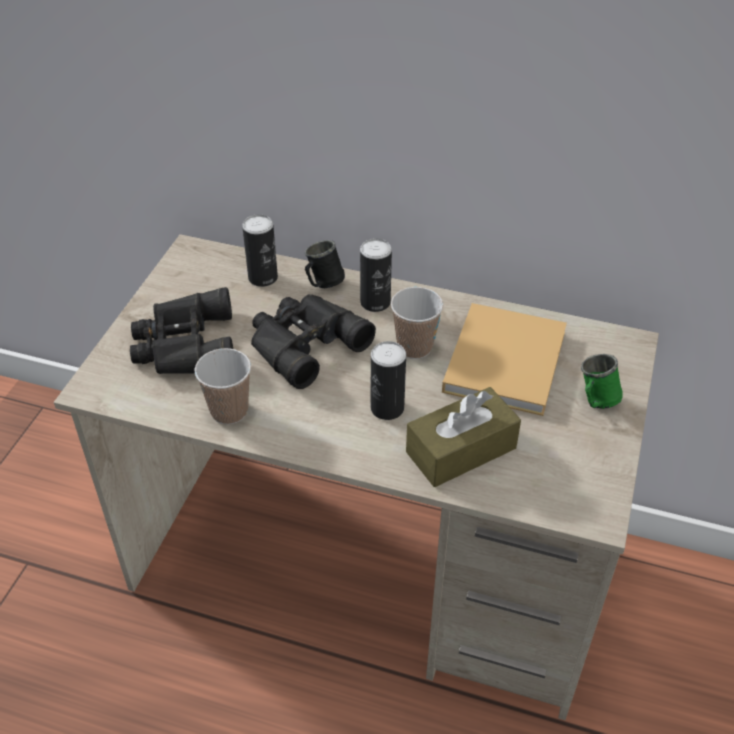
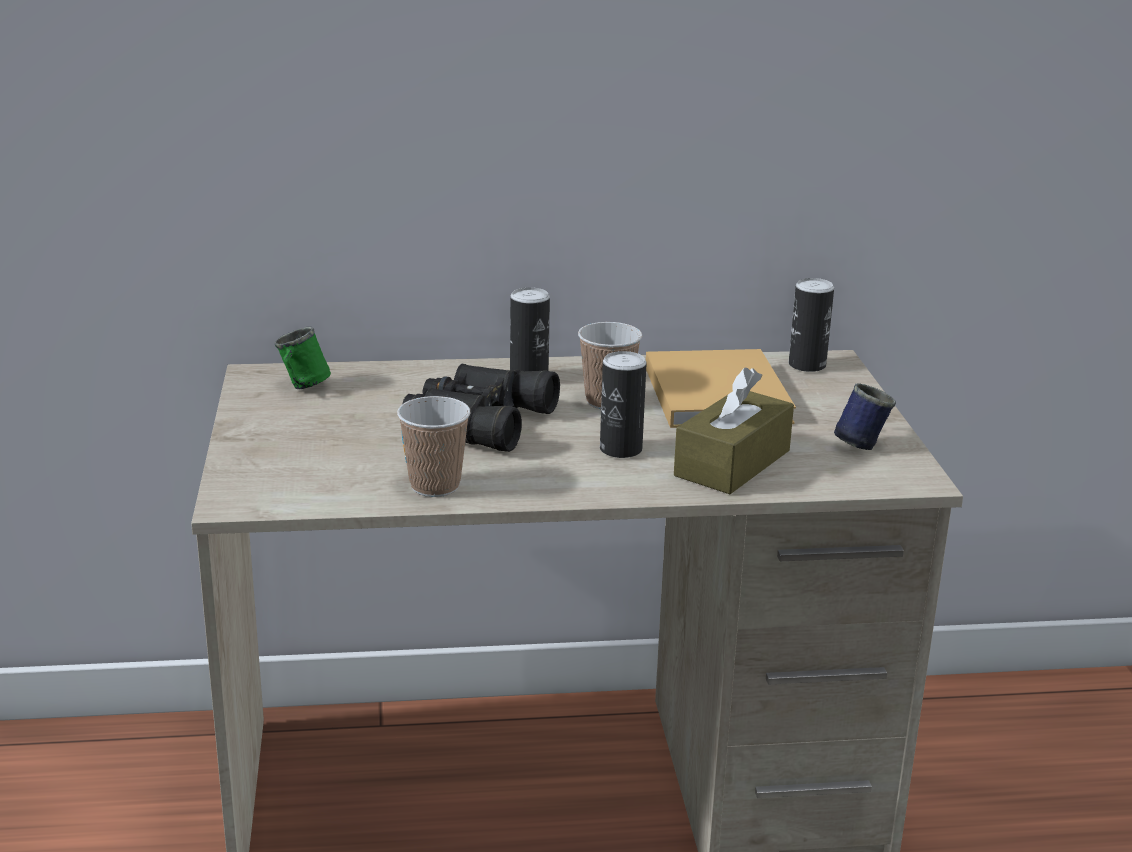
camera: 25 degrees left, 20 degrees down
black binoculars [130,287,233,374] -> none
can [242,215,278,287] -> can moved to [789,278,834,372]
black mug [305,240,345,288] -> none
green mug [581,354,623,409] -> green mug moved to [275,327,331,389]
none -> blue mug [834,383,896,450]

